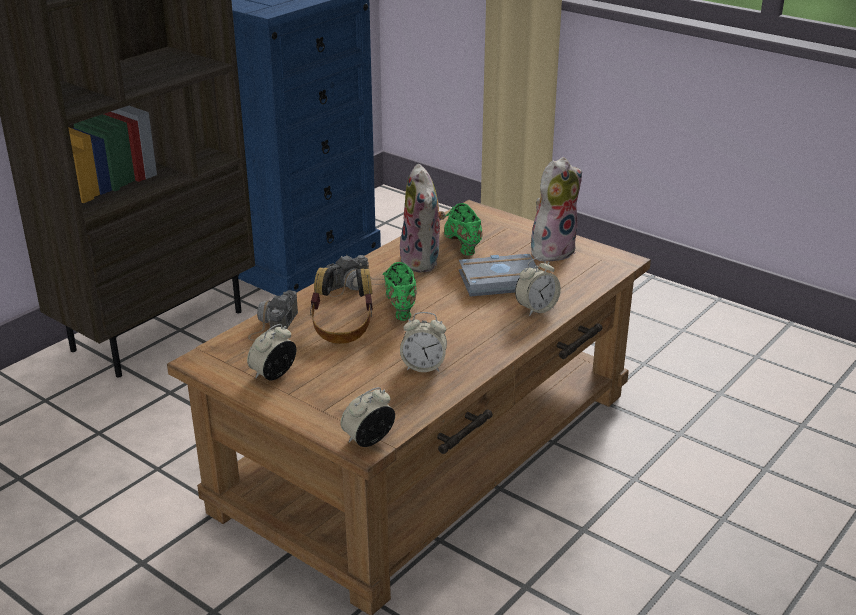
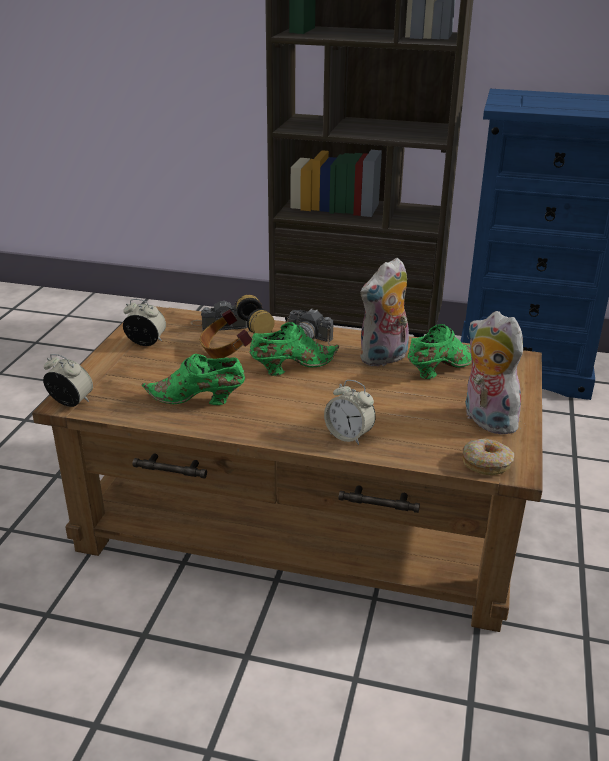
camera: 65 degrees right, 0 degrees up
alarm clock [400,312,447,372] -> green shoe [142,354,245,405]
grey book [459,254,536,297] -> none
plush toy [531,157,582,262] -> plush toy turned 150 degrees counterclockwise [465,311,523,435]
none -> donut [463,438,514,475]

